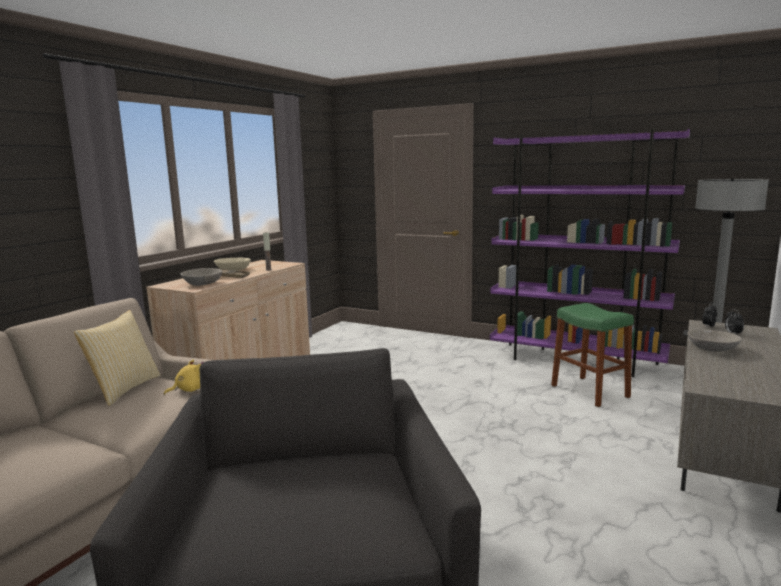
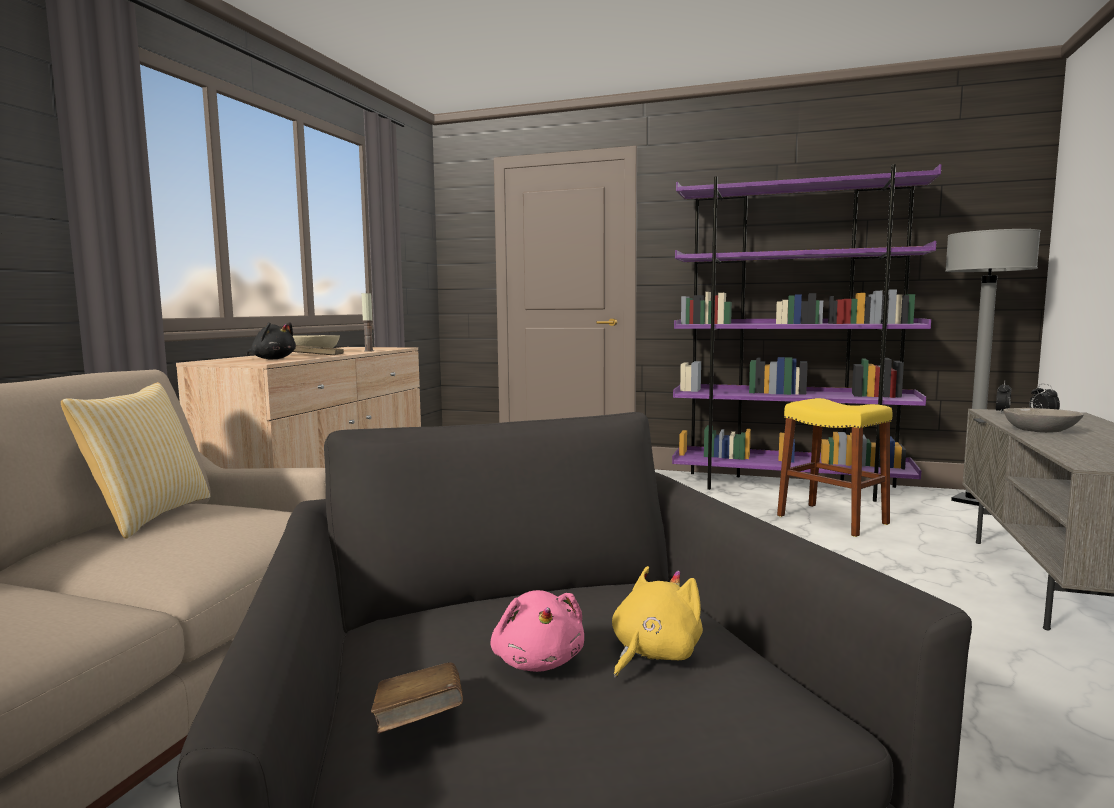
camera: 10 degrees left, 5 degrees down
yellow plush toy [164,359,204,395] -> yellow plush toy moved to [612,566,703,678]
grey bowl [181,268,222,286] -> black plush toy [247,322,296,359]
green stool [551,303,634,407] -> yellow stool [777,398,892,537]
none -> brown book [371,662,463,733]
none -> pink plush toy [490,590,584,672]

